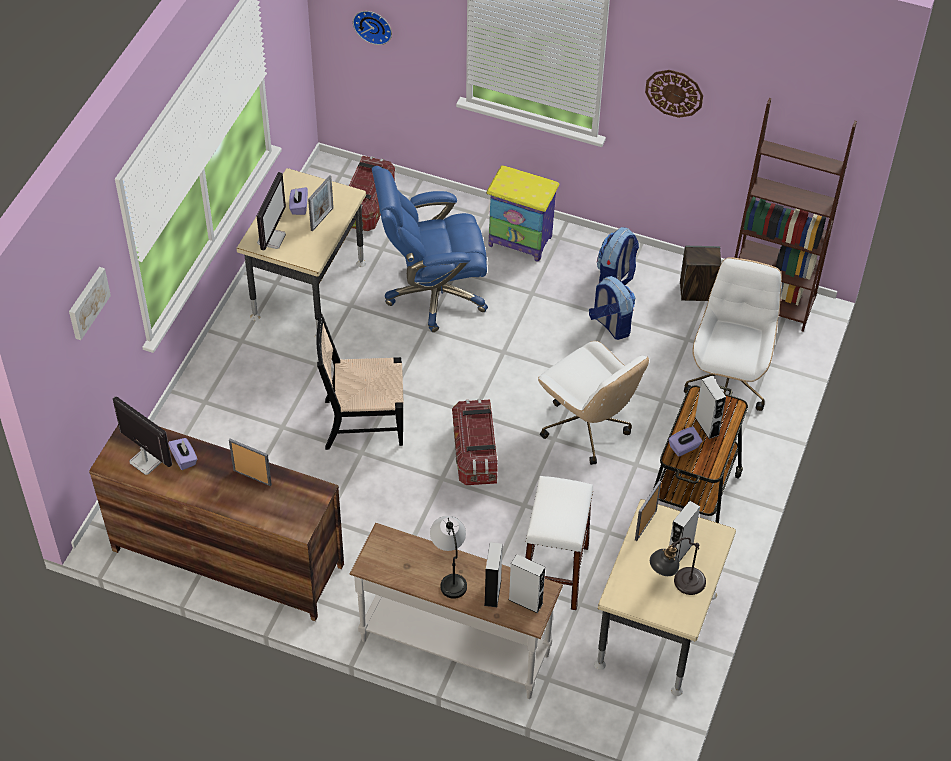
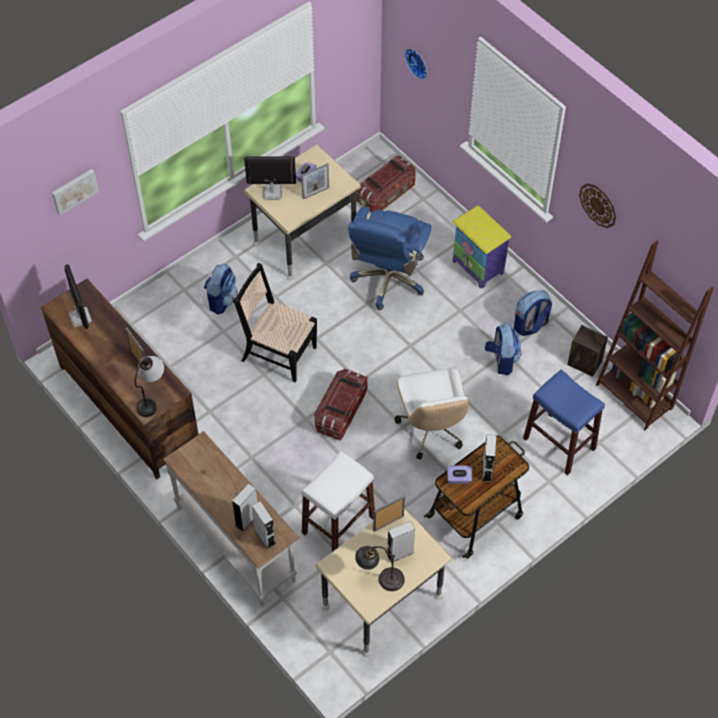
camera: 30 degrees right, 5 degrees up
purple tissue box [168,438,198,470] -> none
monitor [257,172,286,250] -> monitor turned 135 degrees counterclockwise [244,156,296,200]
blue office chair [372,166,488,332] -> blue office chair turned 90 degrees counterclockwise [348,207,432,310]
table lamp [430,516,467,599] -> table lamp moved to [135,356,164,417]
white office chair [684,257,782,411] -> blue stool [523,369,605,475]
none -> backpack [204,264,238,314]

